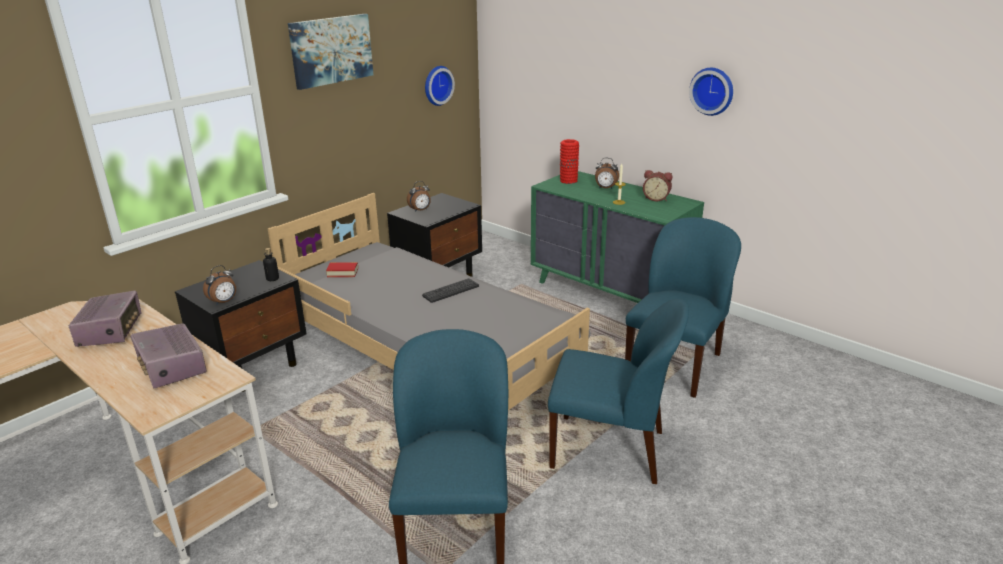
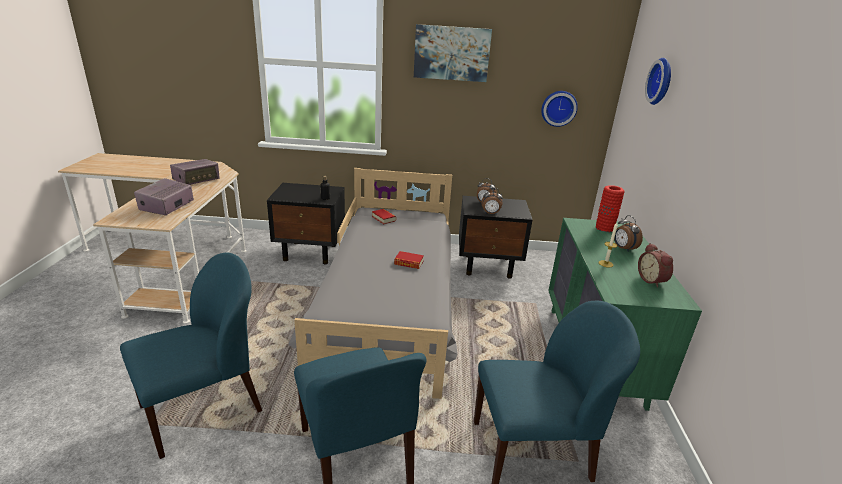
camera: 50 degrees right, 0 degrees up
alarm clock [203,265,236,305] -> alarm clock moved to [482,188,503,215]
keyboard [422,278,479,303] -> book [394,251,424,269]
wall clock [689,68,733,116] -> wall clock moved to [645,58,671,105]

